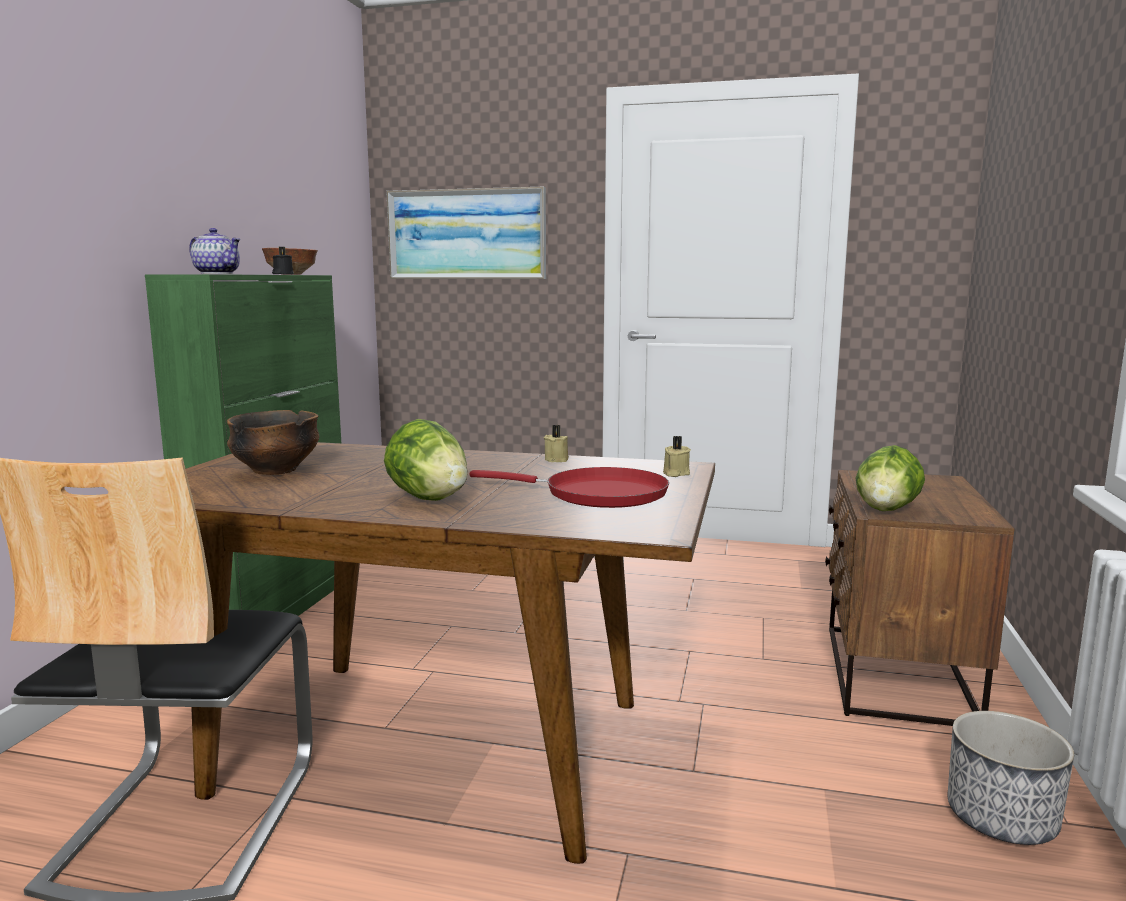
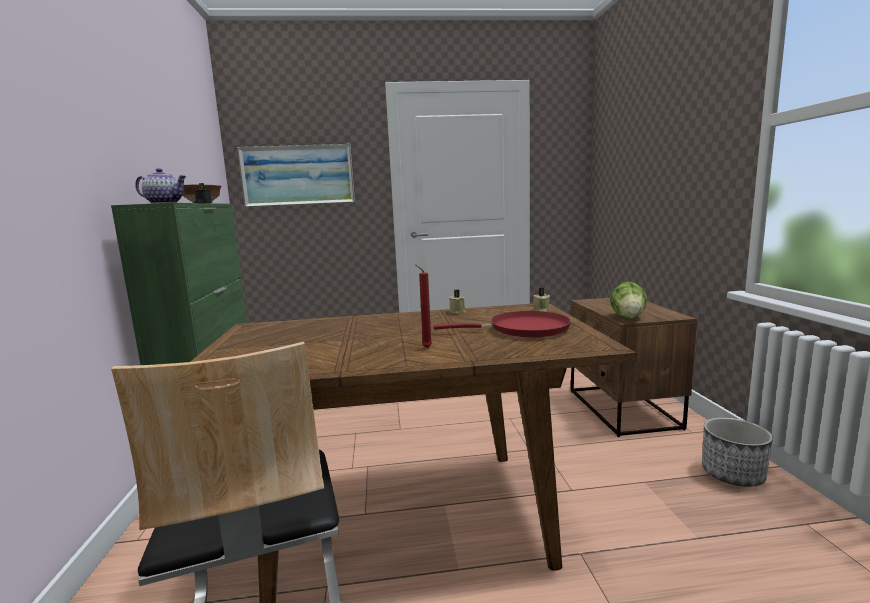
camera: 20 degrees left, 0 degrees up
bowl [227,410,320,475] -> none
lettuce [384,419,468,501] -> red candle [415,264,432,348]

